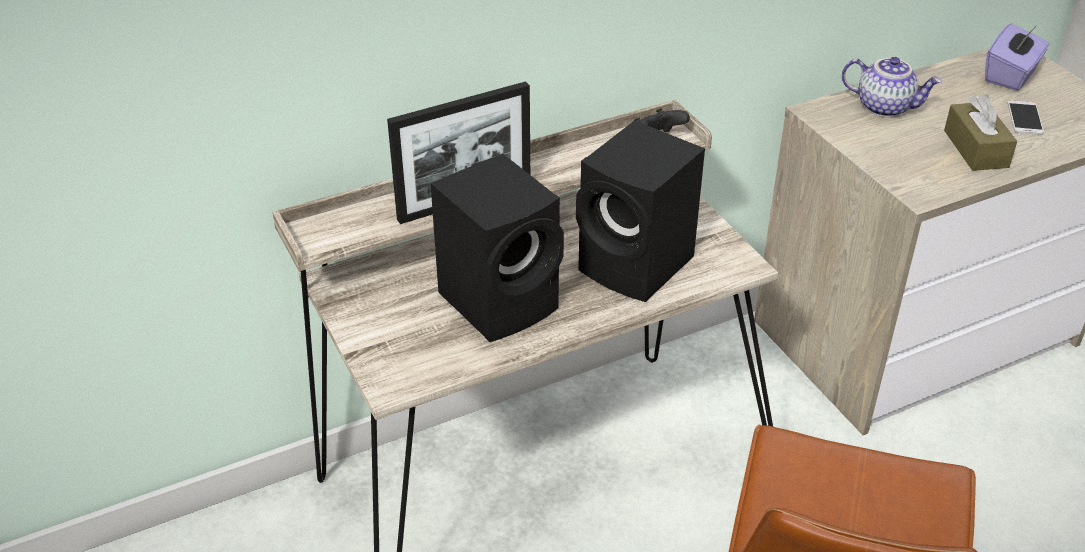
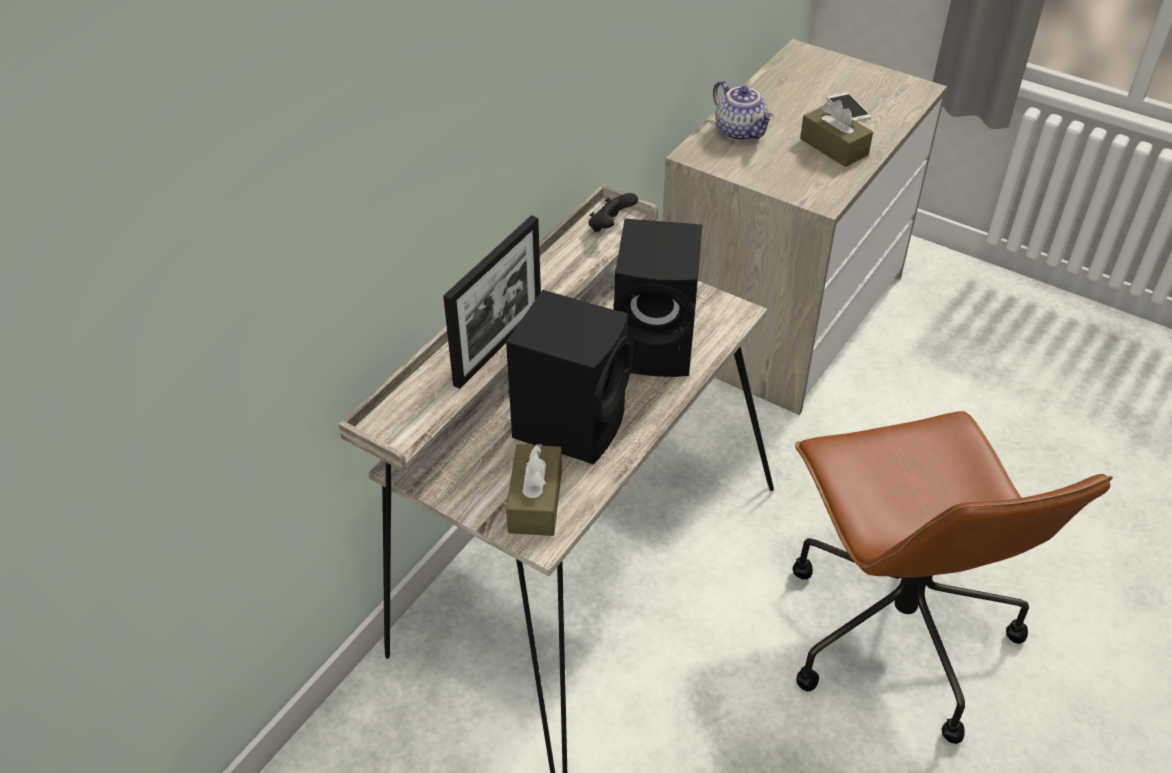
camera: 30 degrees left, 5 degrees up
teapot [842,57,942,117] -> teapot turned 60 degrees clockwise [713,81,774,141]
purple tissue box [985,24,1049,91] -> none
none -> brown tissue box [506,443,562,536]

